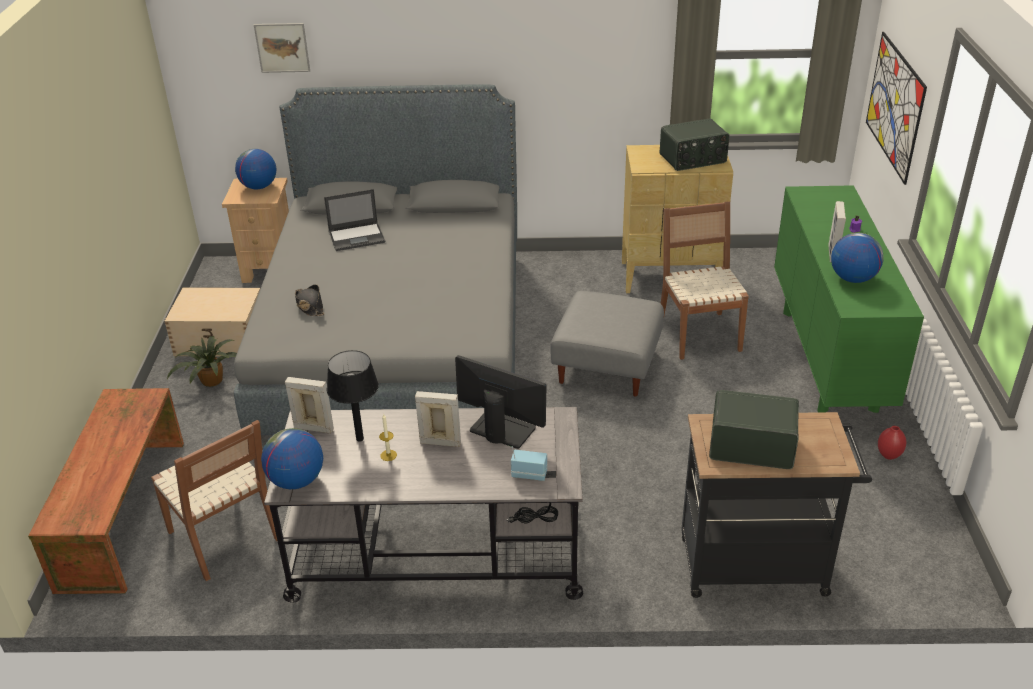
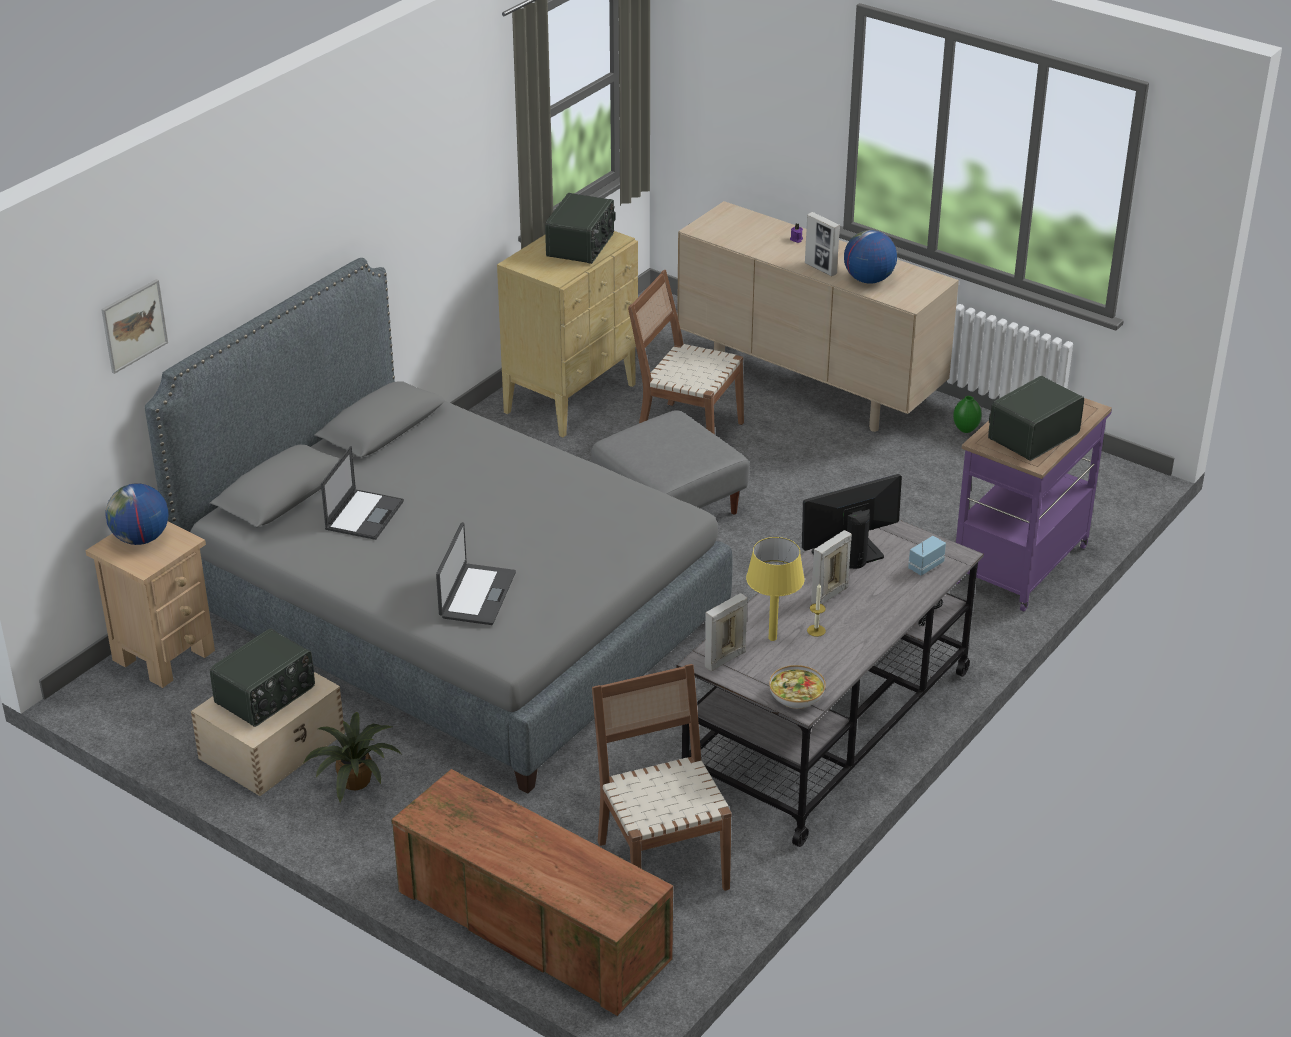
camera: 55 degrees left, 0 degrees up
chair [151,420,278,581] -> chair turned 105 degrees counterclockwise [592,664,732,891]
globe [261,428,323,489] -> bowl [769,665,826,709]
black hat [295,284,324,316] -> laptop [436,522,516,625]
black table lamp [326,350,379,442] -> yellow table lamp [746,537,804,641]
black cart [681,412,872,598] -> purple cart [956,398,1112,611]
green dresser [774,185,924,413] -> beige dresser [677,201,959,432]
picture [866,32,927,185] -> none
red vase [878,426,906,460] -> green vase [953,396,982,433]
none -> radio [210,628,315,727]

